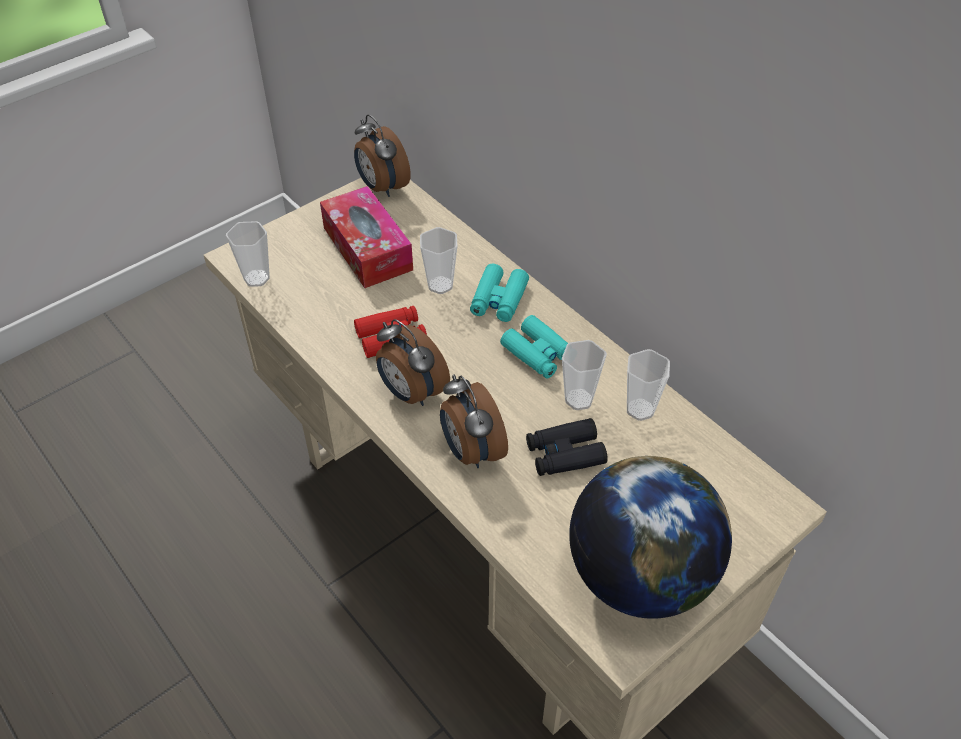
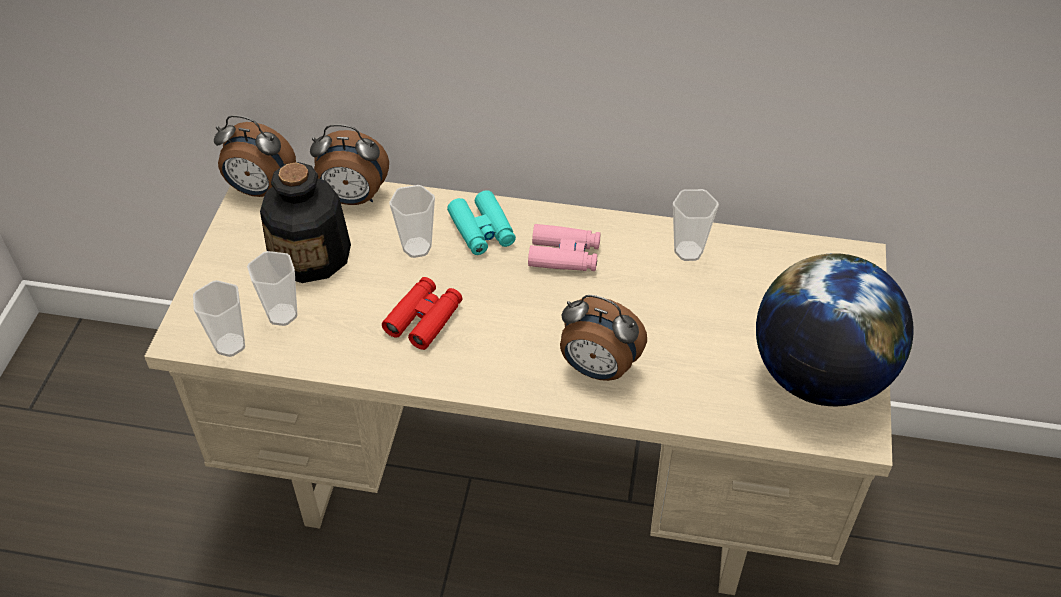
camera: 40 degrees left, 0 degrees up
tissue box [320,186,413,288] -> bottle [260,162,351,283]
alarm clock [376,319,450,406] -> alarm clock moved to [310,124,389,205]
turquoise binoculars [500,315,568,379] -> pink binoculars [528,224,600,271]
black binoculars [526,418,608,476] -> none
cup [562,340,607,410] -> cup moved to [247,251,298,326]

